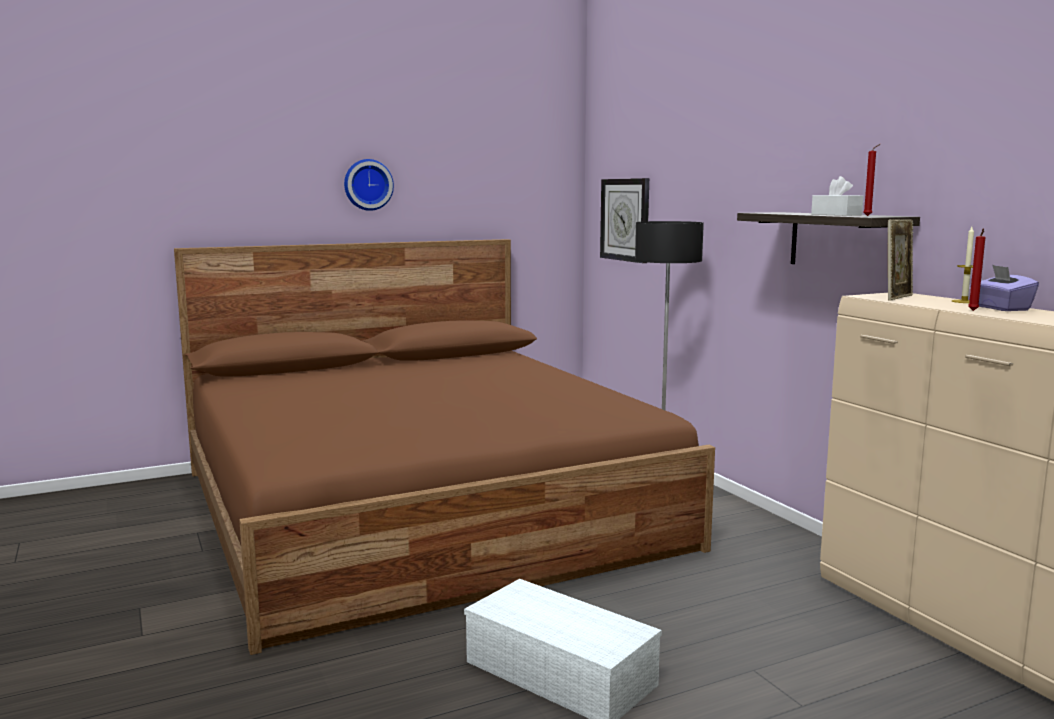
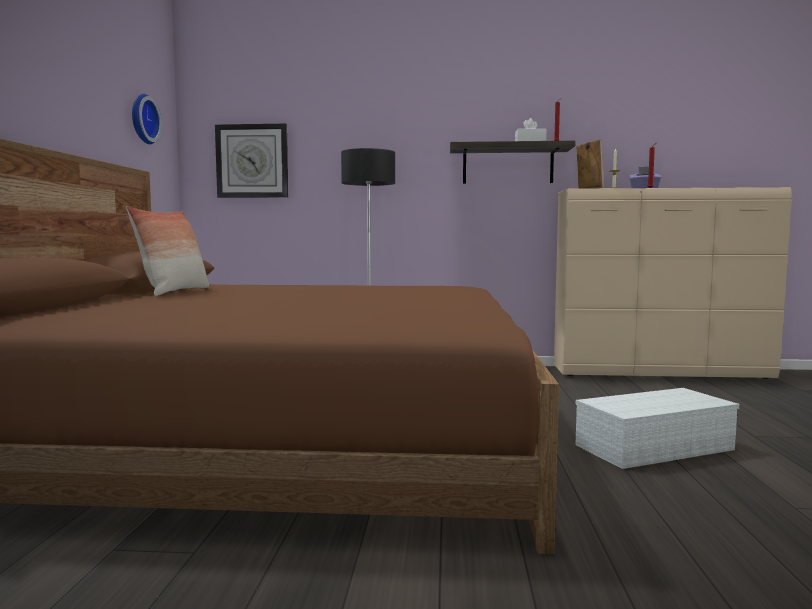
camera: 60 degrees left, 5 degrees down
wall clock [344,159,394,211] -> wall clock moved to [132,94,162,144]
none -> pillow [126,206,209,296]

